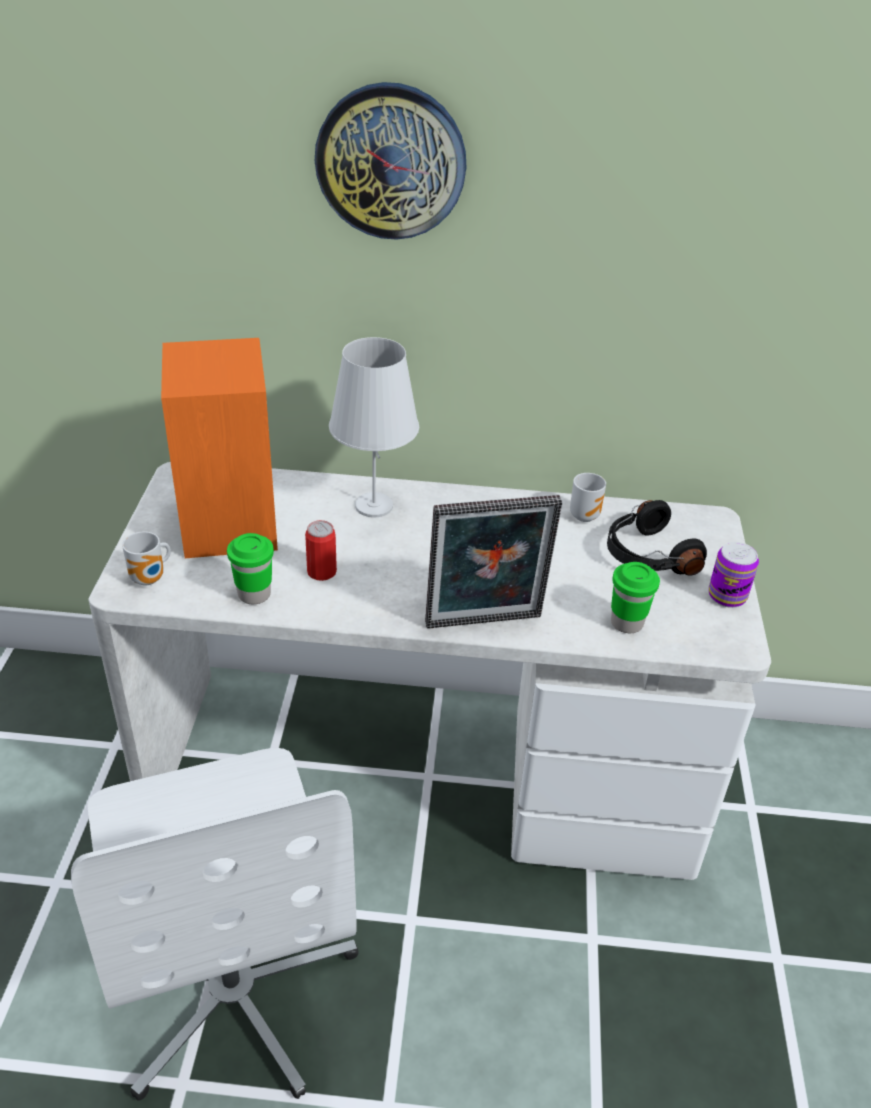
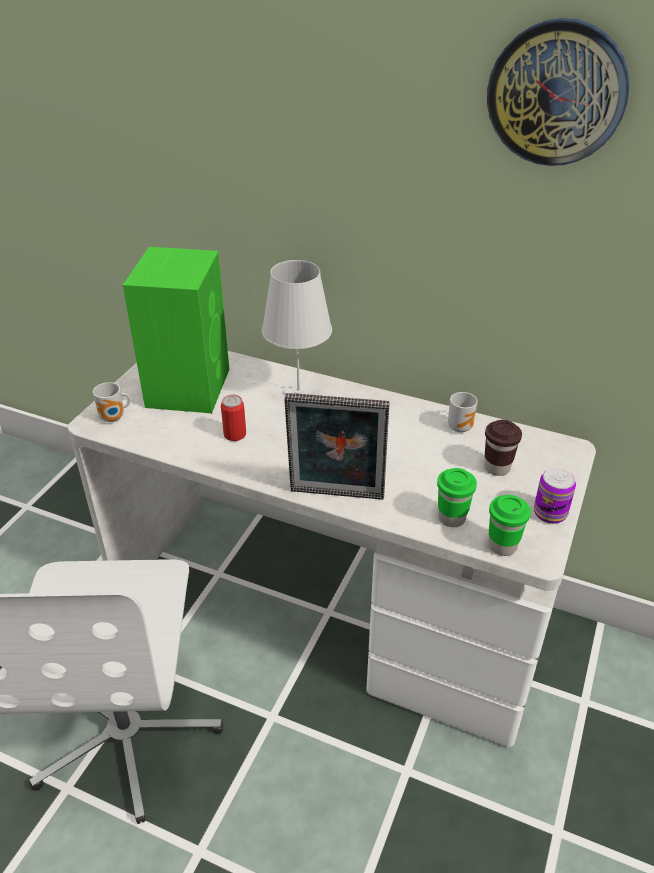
camera: 20 degrees right, 0 degrees up
orange speaker [161,338,278,558] -> green speaker [123,247,229,413]
green cup [227,533,274,604] -> green cup moved to [489,495,531,556]
wall clock [315,82,466,240] -> wall clock moved to [487,18,630,166]
black headphones [607,500,707,576] -> brown cup [485,420,522,476]

